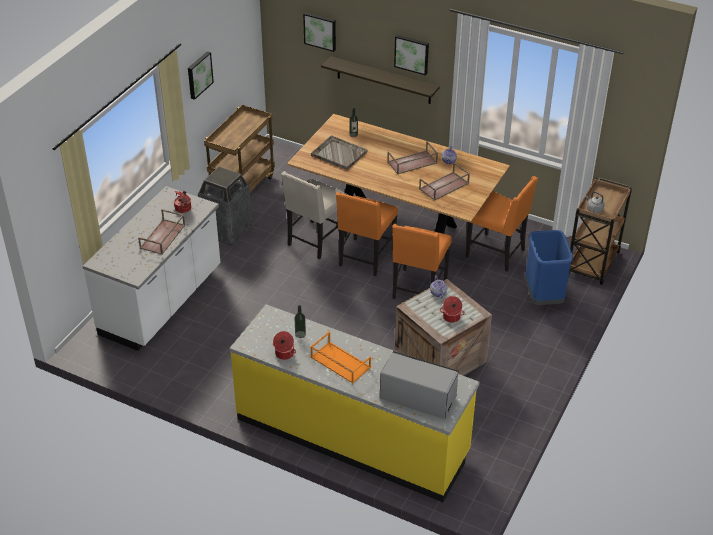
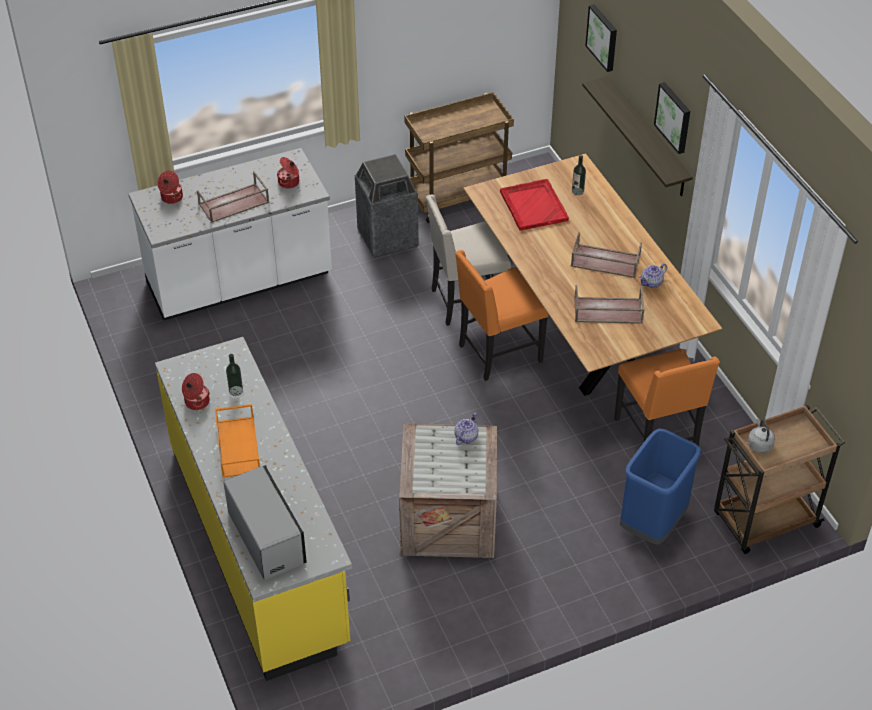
camera: 40 degrees right, 5 degrees up
picture [188,51,214,100] -> none
grey tray [311,135,367,170] -> red tray [500,179,569,231]
orange chair [392,224,452,299] -> none
cooking pot [440,296,465,323] -> cooking pot moved to [157,171,183,204]

